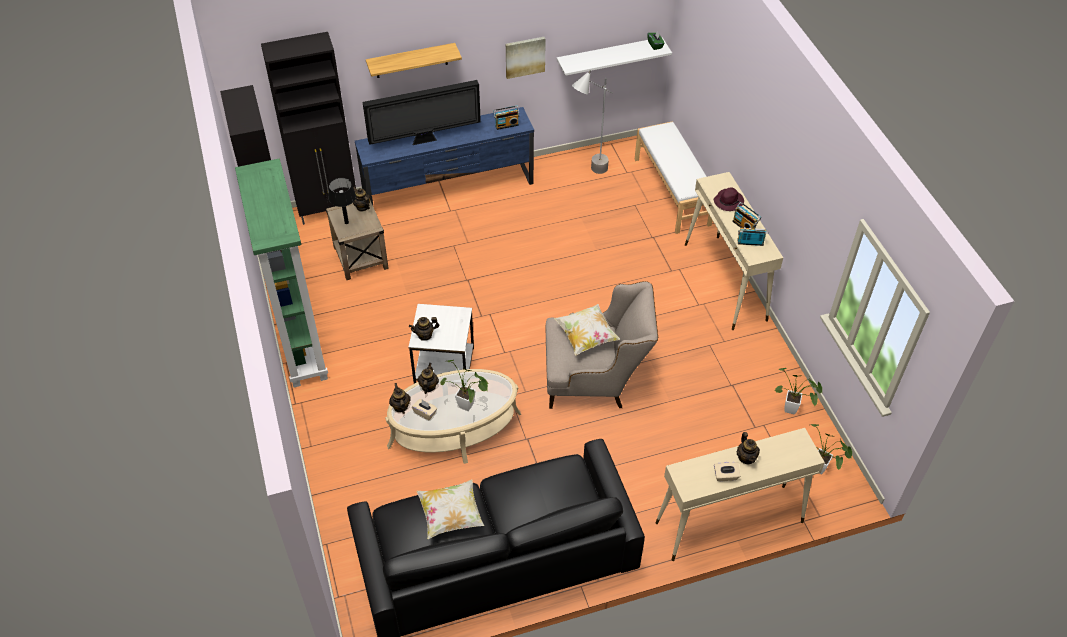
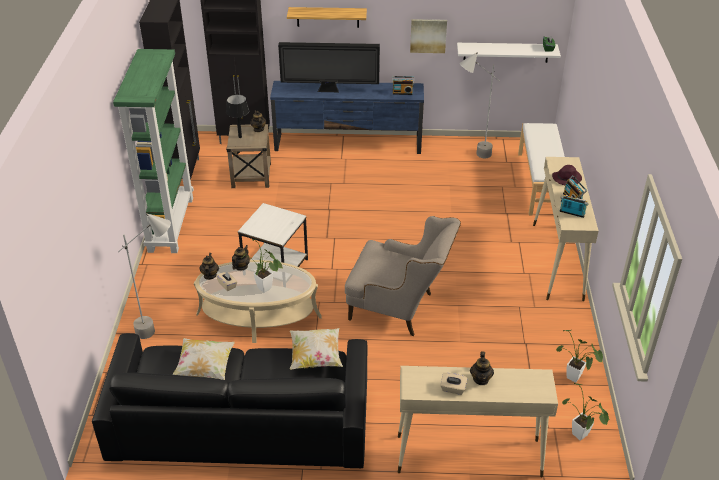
camera: 20 degrees right, 10 degrees down
teapot [409,317,439,341] -> none
pillow [554,304,620,355] -> pillow moved to [290,328,343,370]
none -> grey floor lamp [118,213,171,339]

